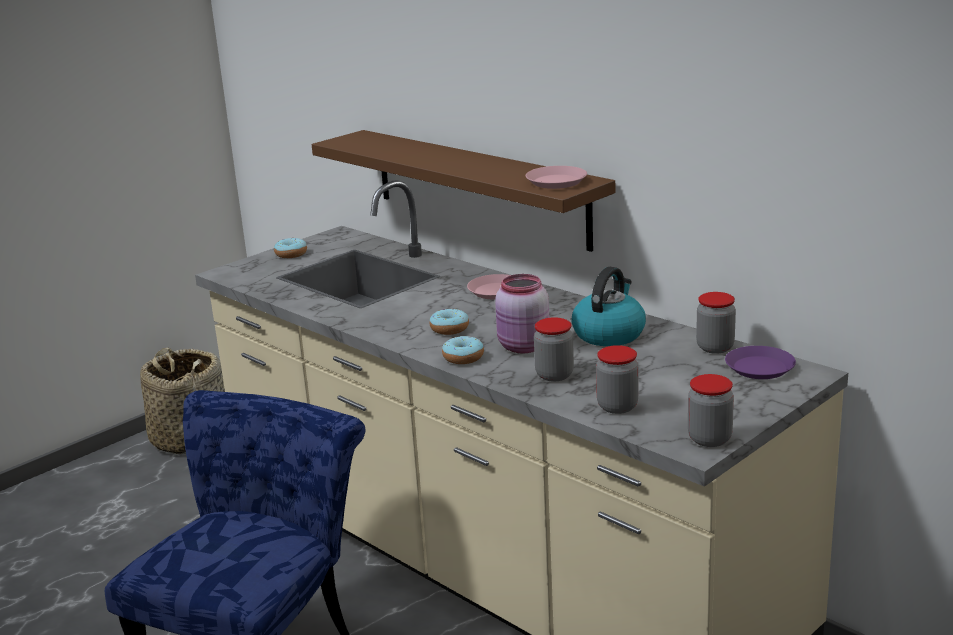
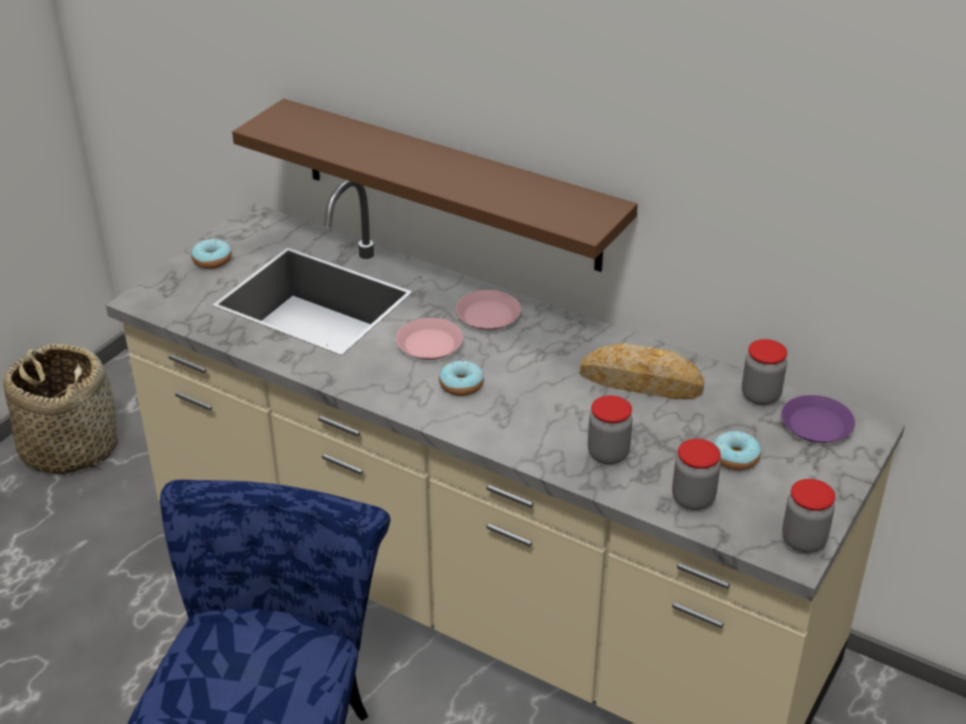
camera: 15 degrees left, 15 degrees up
donut [442,336,484,364] -> donut moved to [714,431,761,470]
pink jar [495,274,549,353] -> none
pink plate [526,166,587,189] -> pink plate moved to [396,318,463,360]
kettle [571,267,646,346] -> bread [580,343,705,399]

